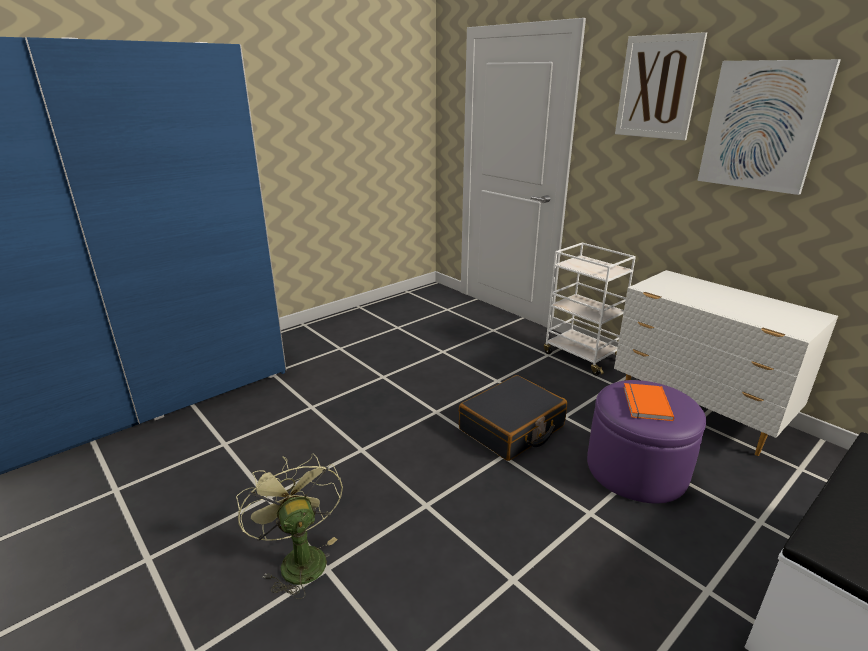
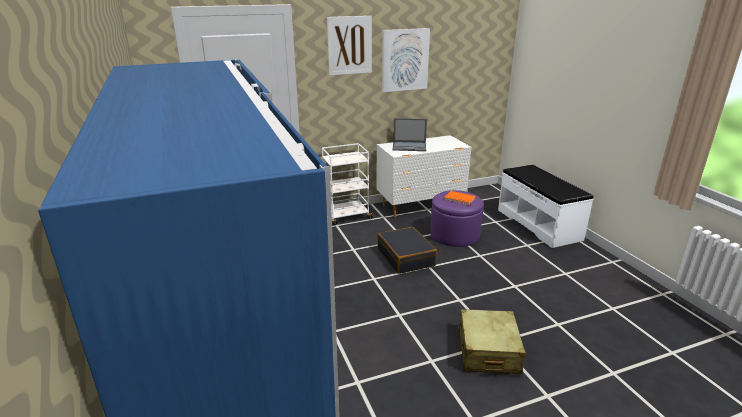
camera: 70 degrees left, 0 degrees up
green fan [236,453,343,599] -> beige suitcase [458,309,526,374]
none -> laptop [392,118,427,151]

